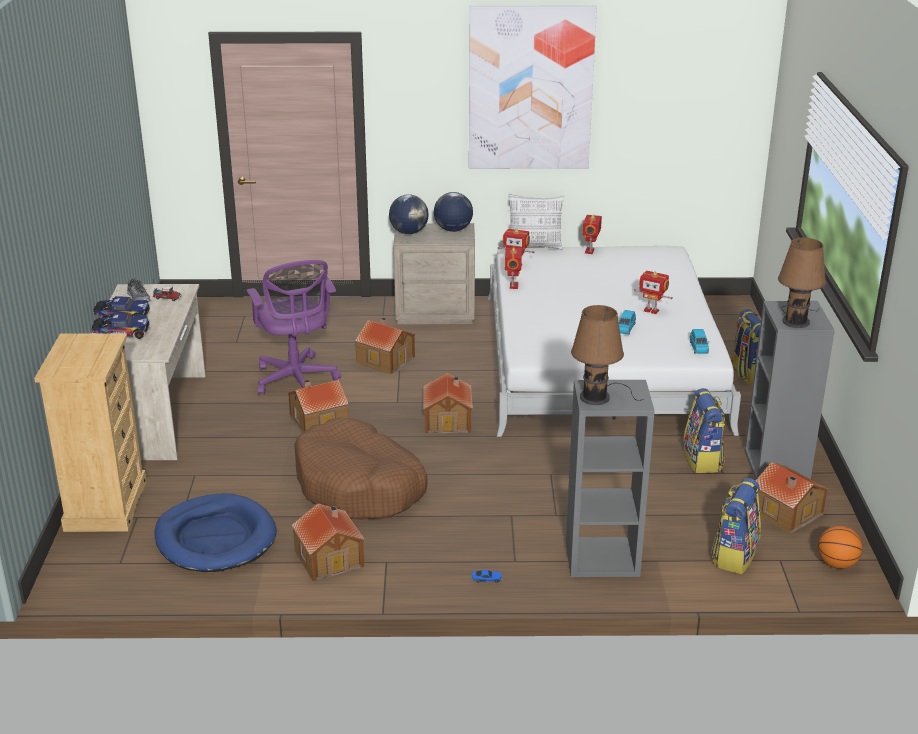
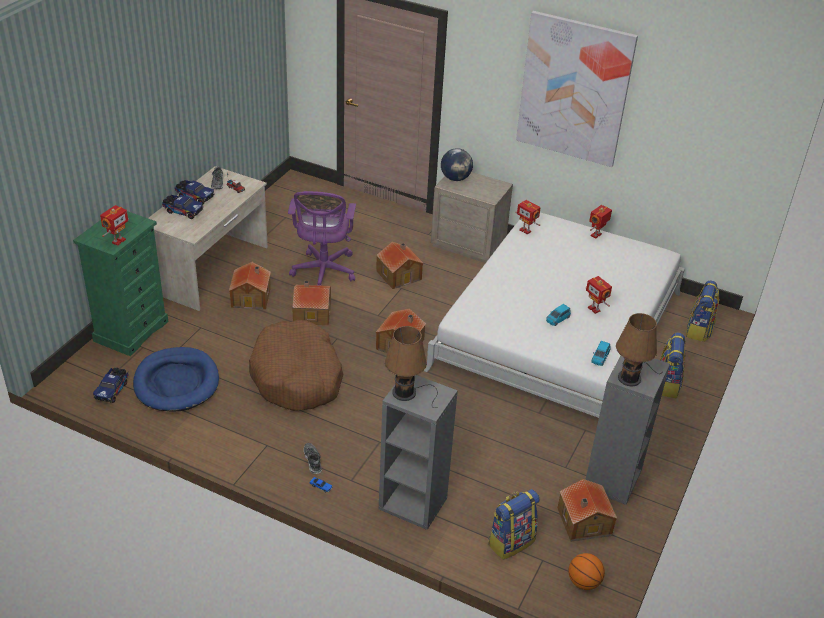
camera: 25 degrees right, 10 degrees up
beige dresser [34,333,147,532] -> green dresser [73,211,168,356]
toy house [292,503,365,582] -> toy house moved to [229,262,271,309]
globe [434,192,473,232] -> none
toy robot [505,247,522,289] -> toy robot moved to [100,205,129,246]
pillow [508,194,564,250] -> none
backpack [683,388,725,473] -> backpack moved to [686,281,720,342]
none -> toy truck [93,368,128,403]
none -> shoe [304,443,322,474]

